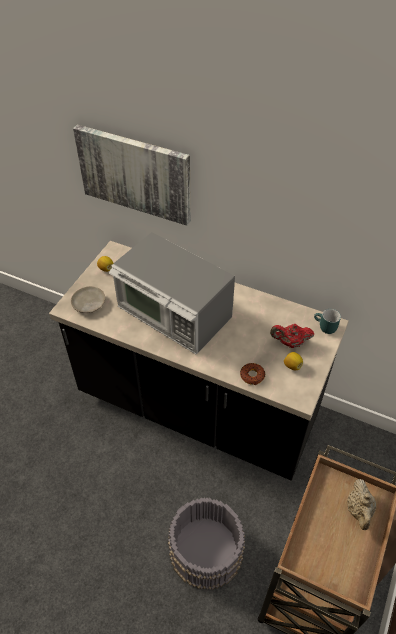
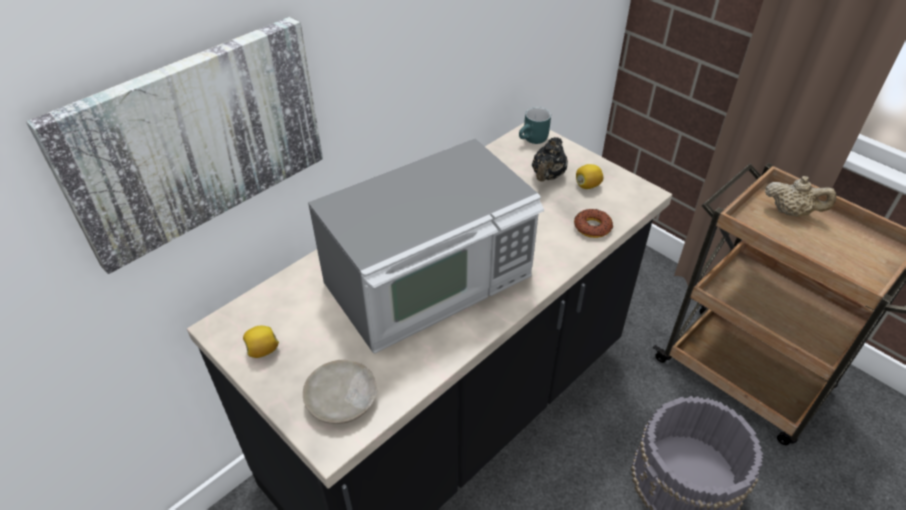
camera: 70 degrees left, 5 degrees down
red teapot [270,324,314,348] -> black teapot [532,137,568,182]

